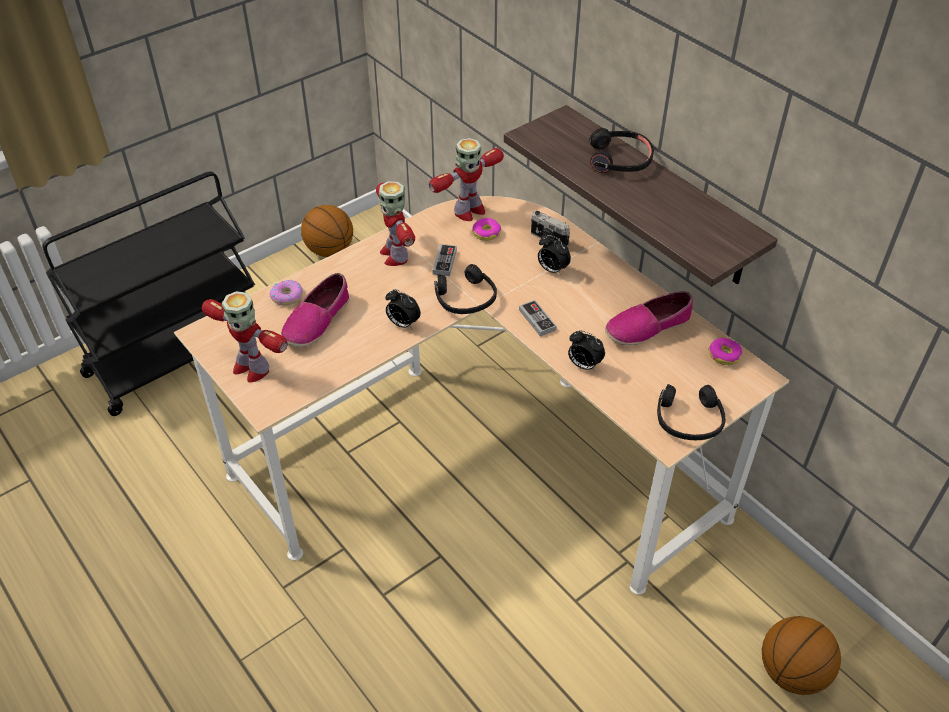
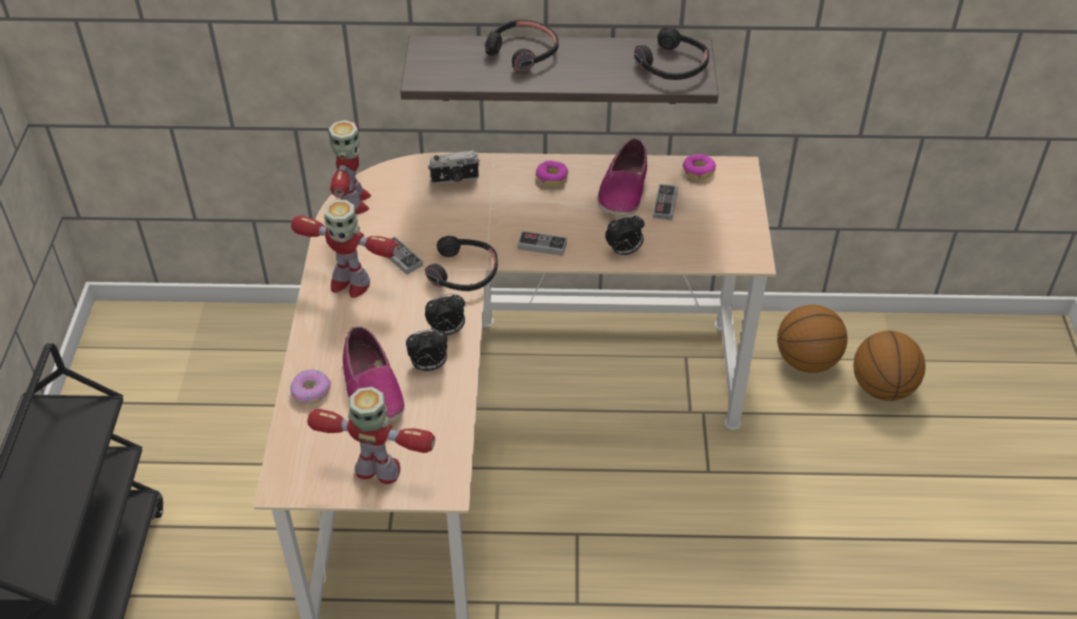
camera: 50 degrees left, 0 degrees up
toy robot [202,291,288,383] -> toy robot turned 150 degrees counterclockwise [307,387,435,484]
basketball [301,205,353,257] -> basketball moved to [777,305,848,373]
donut [472,218,501,241] -> donut moved to [536,160,568,186]
alarm clock [538,235,571,275] -> alarm clock moved to [406,329,447,371]
black headphones [657,384,726,440] -> black headphones moved to [634,27,710,80]
none -> game controller [653,184,678,221]

